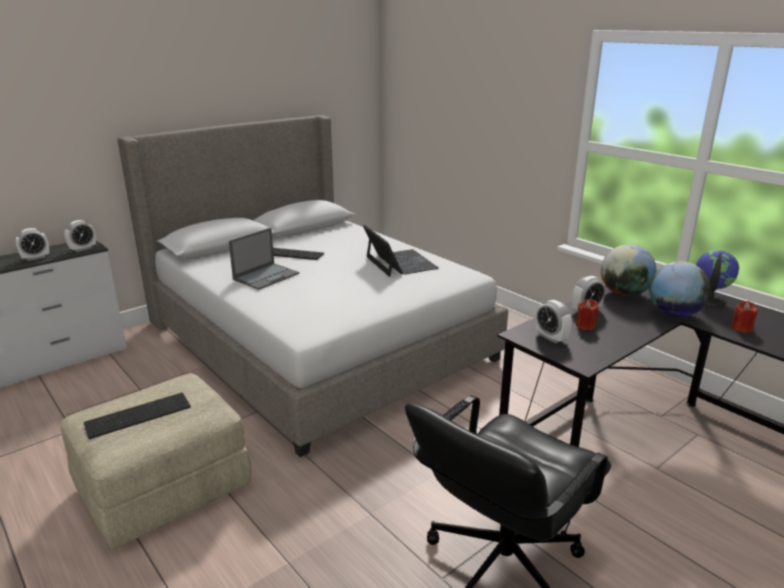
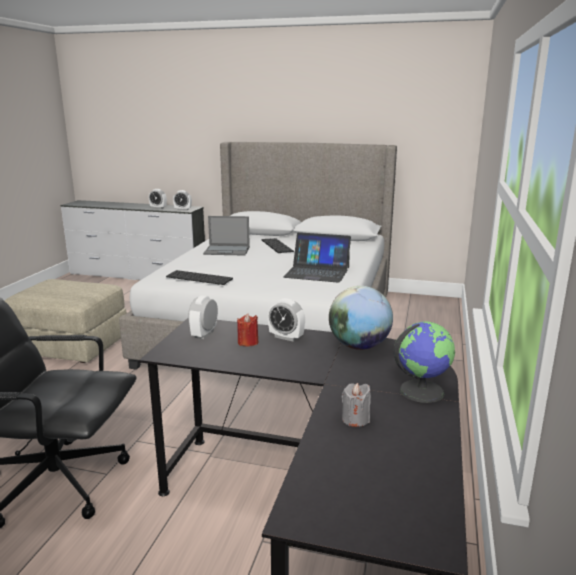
camera: 55 degrees right, 5 degrees down
keyboard [83,393,191,439] -> keyboard moved to [166,270,233,285]
laptop [363,225,439,277] -> laptop turned 75 degrees clockwise [283,232,351,283]
globe [649,261,711,317] -> none
red candle [731,301,758,332] -> grey candle [342,383,371,427]

